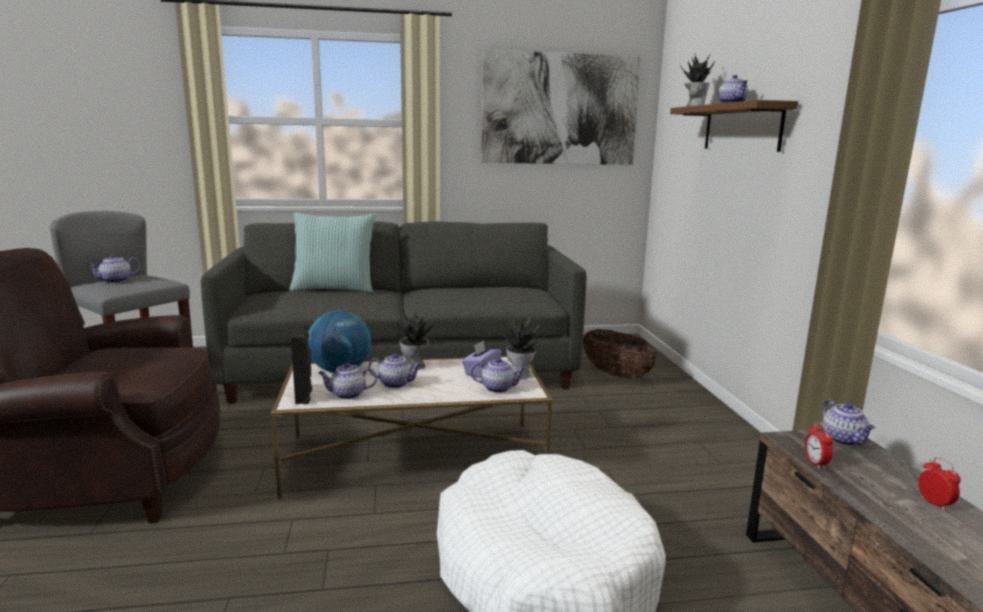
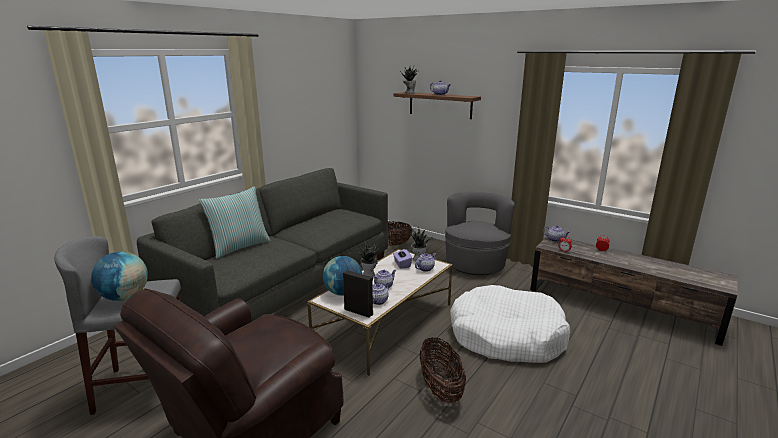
camera: 45 degrees left, 5 degrees up
teapot [87,254,141,283] -> globe [91,251,148,301]
picture [481,49,641,165] -> none
none -> basket [419,337,466,404]
none -> grey armchair [445,192,515,275]

